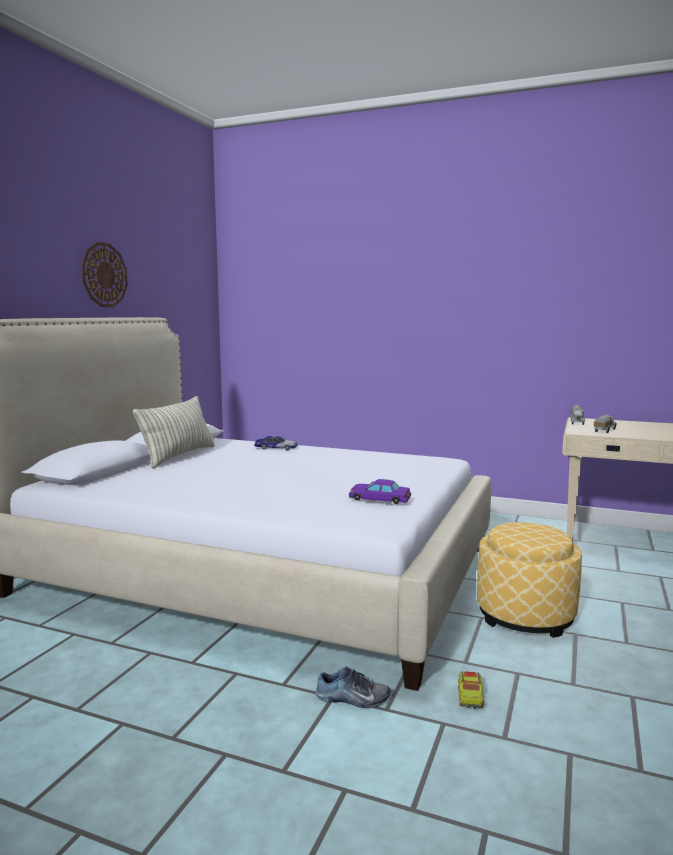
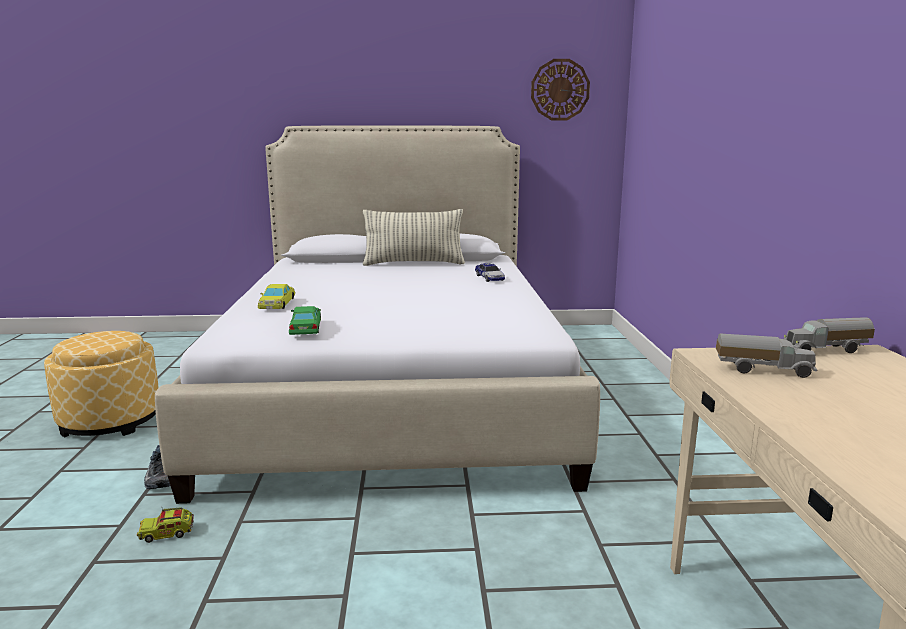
camera: 65 degrees right, 5 degrees up
wall clock [81,242,128,307] -> wall clock moved to [531,59,590,121]
purple toy car [349,479,411,504] -> green toy car [289,306,321,335]
ottoman [477,522,582,638] -> ottoman moved to [44,331,159,437]
none -> yellow toy car [258,284,295,309]

